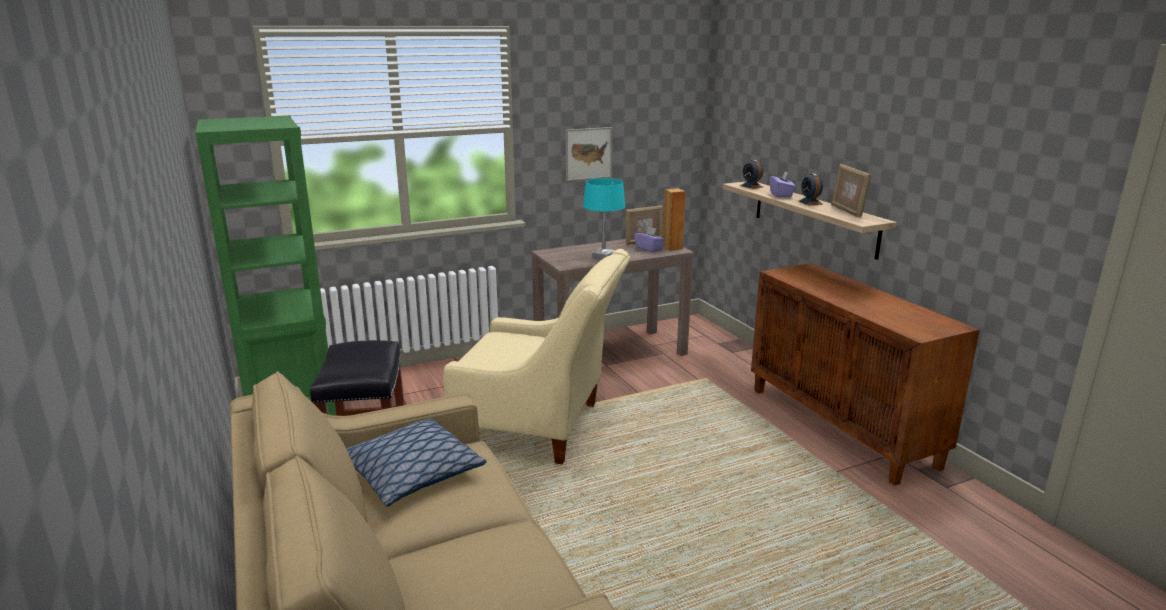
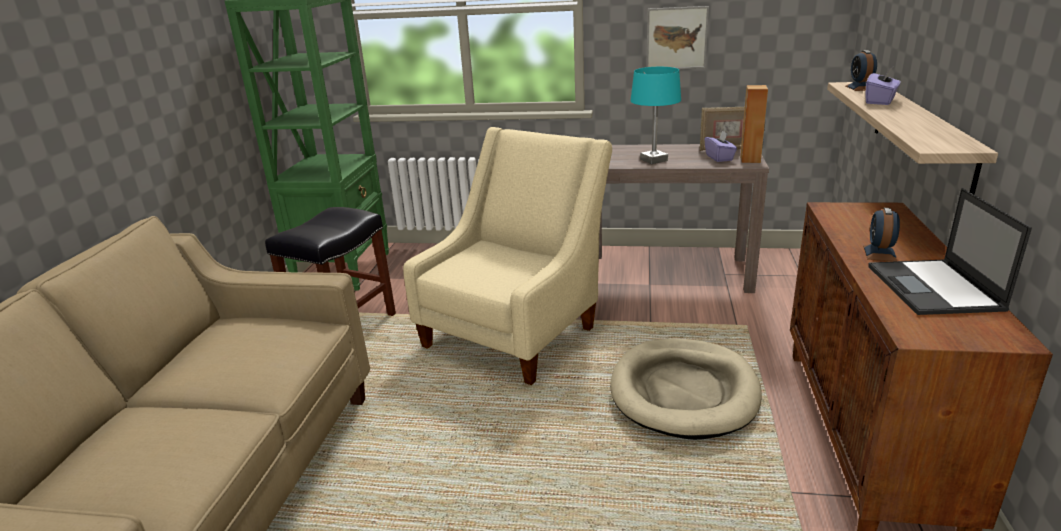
camera: 35 degrees right, 5 degrees up
pillow [346,418,487,507] -> none
beige armchair [443,249,630,464] -> beige armchair turned 105 degrees counterclockwise [403,127,612,385]
alarm clock [799,173,823,205] -> alarm clock moved to [863,208,900,261]
picture frame [831,164,871,218] -> none
none -> beige dog bed [610,339,762,440]
none -> laptop [868,188,1032,315]

